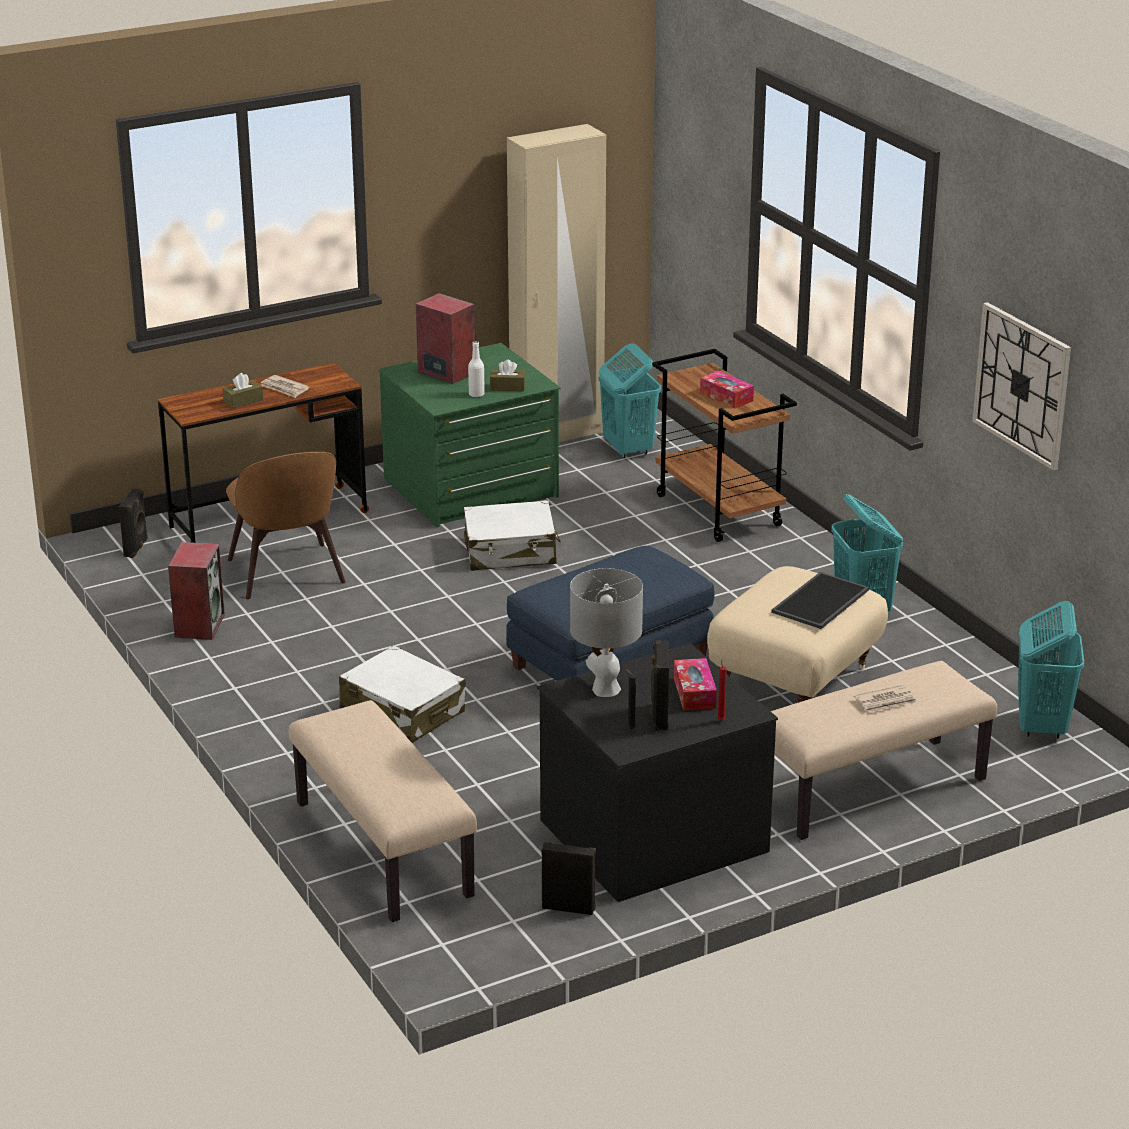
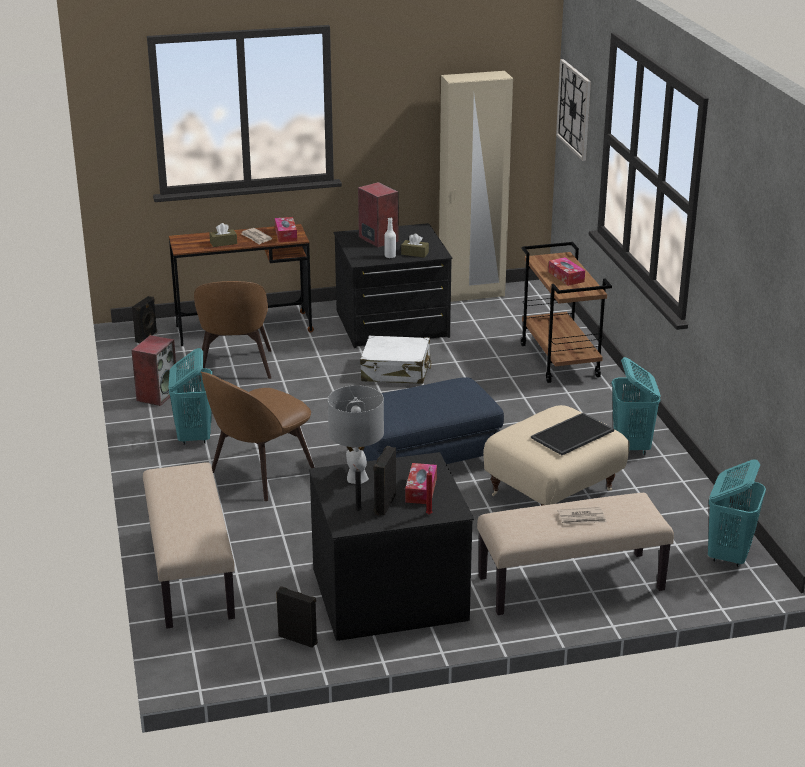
camera: 15 degrees right, 0 degrees up
white suitcase [339,645,465,743] -> brown chair [201,371,315,501]
green dresser [378,343,561,527] -> black dresser [334,223,453,348]
turquoise laundry basket [599,343,661,458] -> turquoise laundry basket moved to [168,348,212,445]
wall clock [972,302,1071,470] -> wall clock moved to [556,59,591,161]
none -> tissue box [275,217,297,242]

